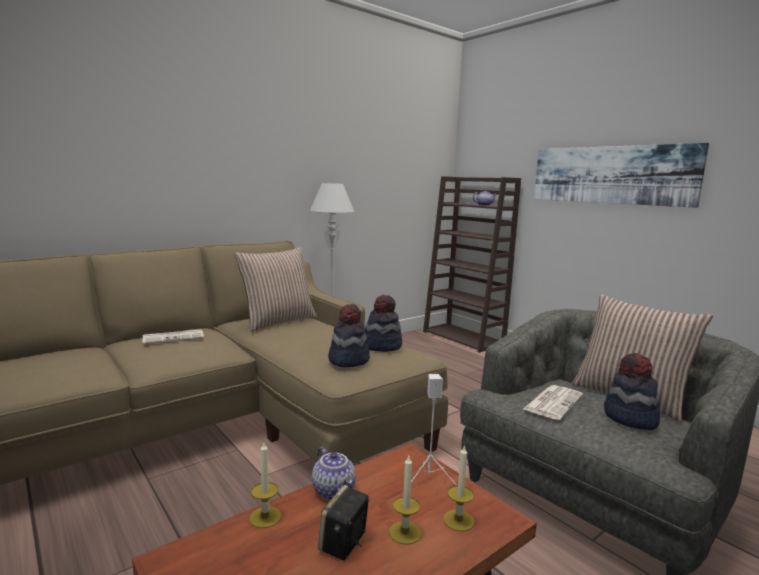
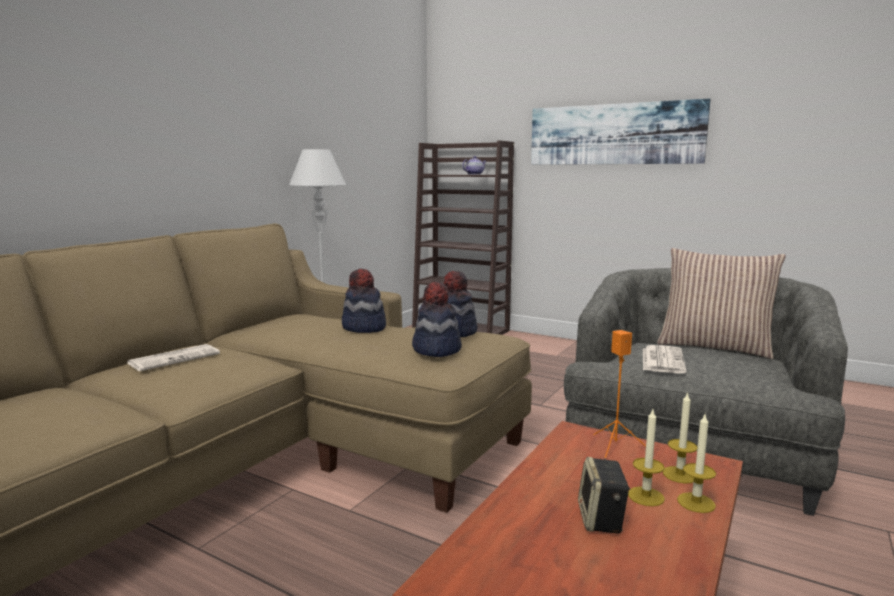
camera: 20 degrees left, 0 degrees up
pillow [234,247,317,332] -> none
candle [249,442,281,528] -> candle moved to [677,414,716,513]
teapot [312,447,356,500] -> none
white speaker [411,374,457,486] -> orange speaker [593,330,646,460]
hat [604,353,660,430] -> hat moved to [342,269,386,333]

